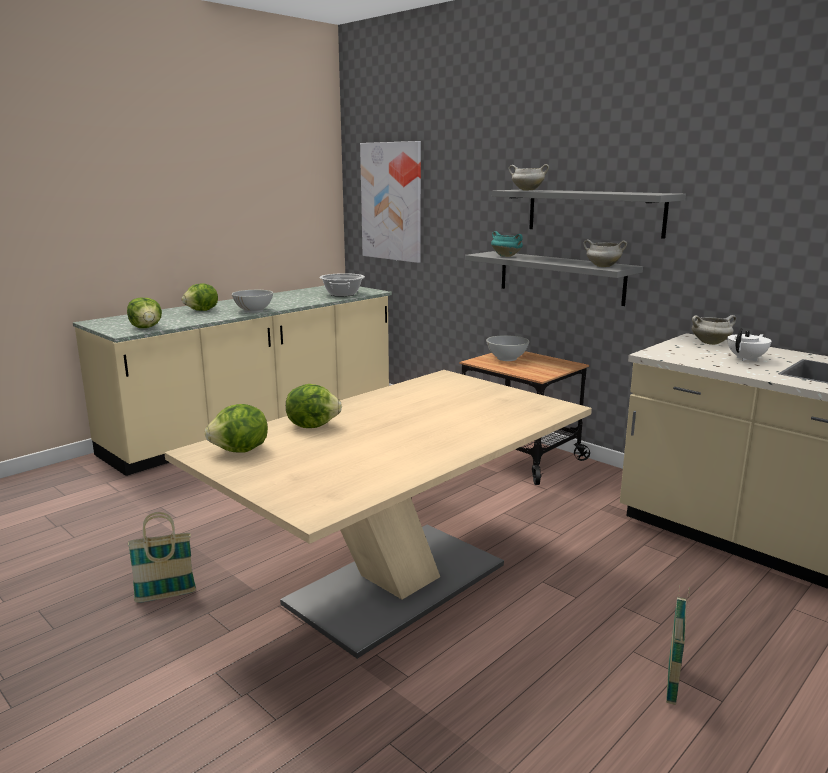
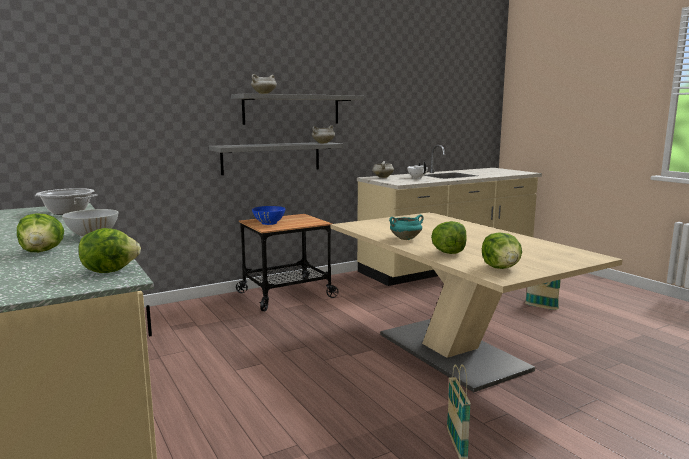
camera: 75 degrees left, 5 degrees down
picture [360,141,421,263] -> none
white bowl [486,335,529,361] -> blue bowl [252,206,285,225]
turquoise cooking pot [491,231,523,257] -> turquoise cooking pot moved to [389,215,424,240]

